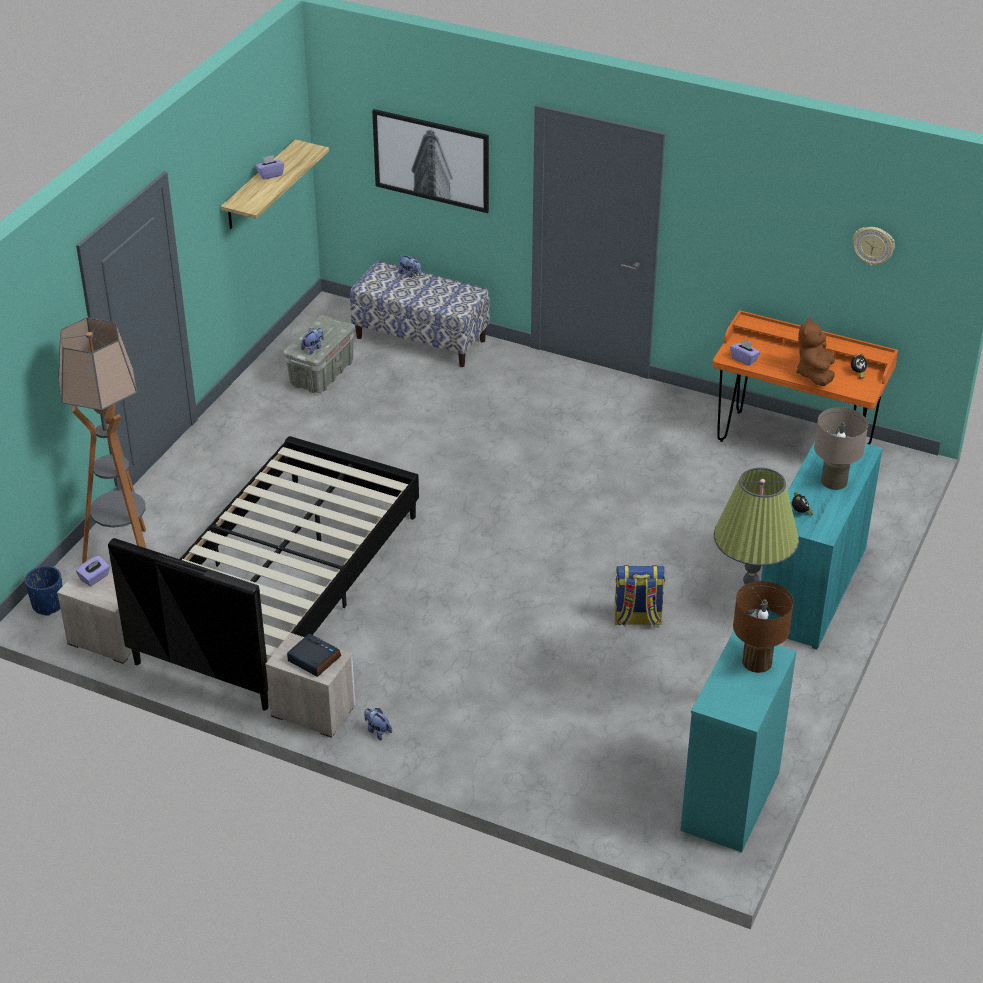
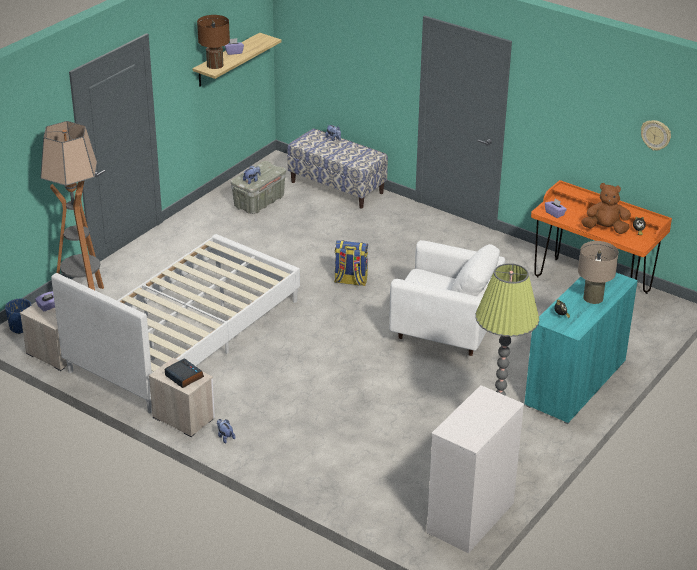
camera: 10 degrees right, 5 degrees down
black bed [108,436,419,711] -> white bed [51,234,300,413]
picture [372,109,489,213] -> none
backpack [614,565,665,627] -> backpack moved to [334,240,368,286]
turquoise dresser [680,632,797,852] -> white dresser [427,385,524,554]
brown table lamp [733,581,794,673] -> brown table lamp moved to [197,15,230,69]
brown plush toy [796,317,835,386] -> brown plush toy turned 75 degrees clockwise [581,183,631,234]
none -> white armchair [389,240,505,356]

